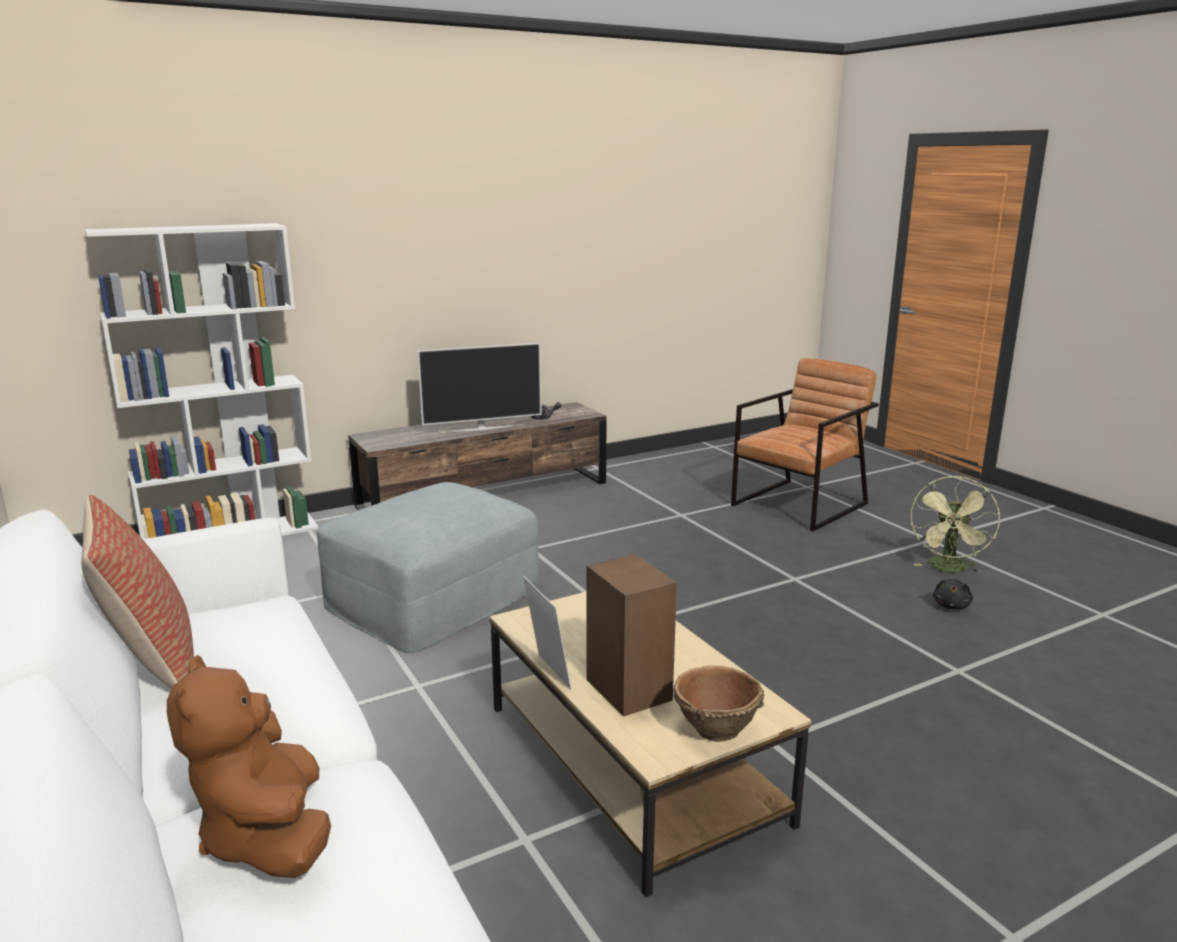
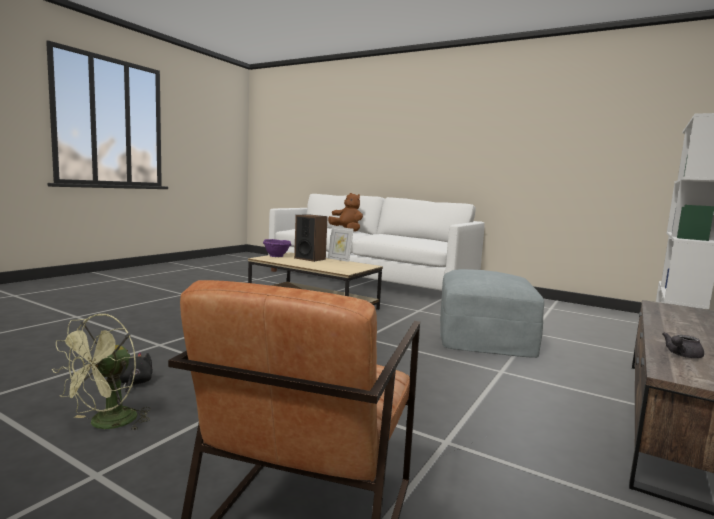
camera: 150 degrees right, 10 degrees down
pillow [81,495,194,689] -> none
television [417,343,542,432] -> none
brown bowl [673,665,765,742] -> purple bowl [263,239,291,257]
green fan [911,476,1000,573] -> green fan turned 150 degrees counterclockwise [52,314,151,430]

